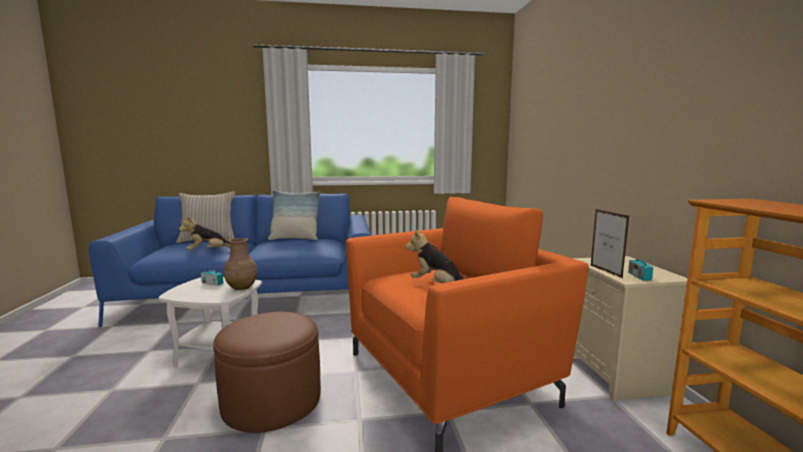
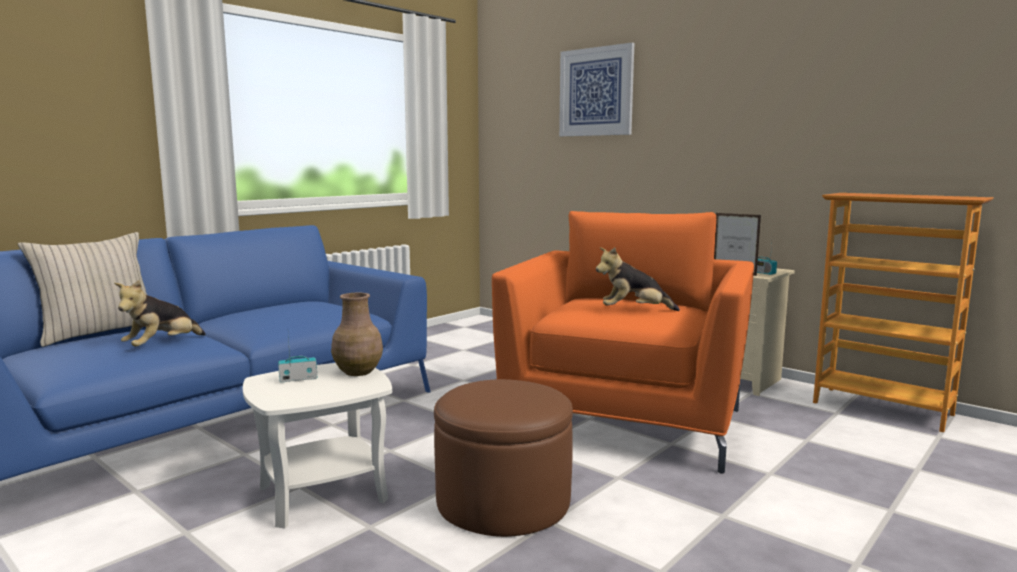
camera: 40 degrees left, 0 degrees up
pillow [268,190,321,240] -> none
none -> picture [559,43,634,136]

